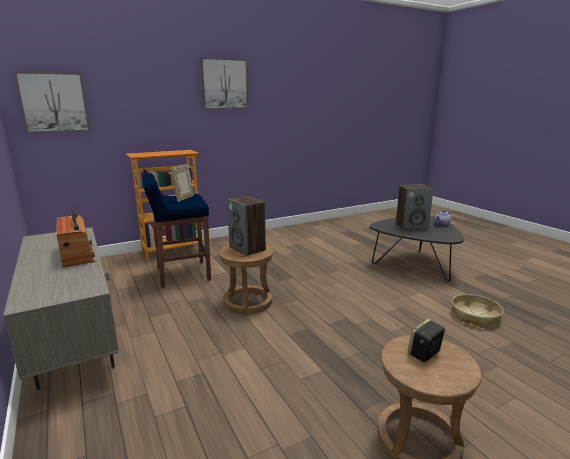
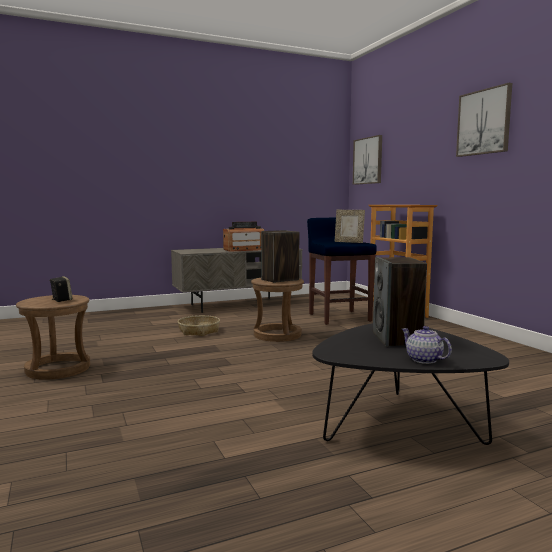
camera: 95 degrees right, 10 degrees down
basket [452,294,503,328] -> basket moved to [178,315,220,336]

